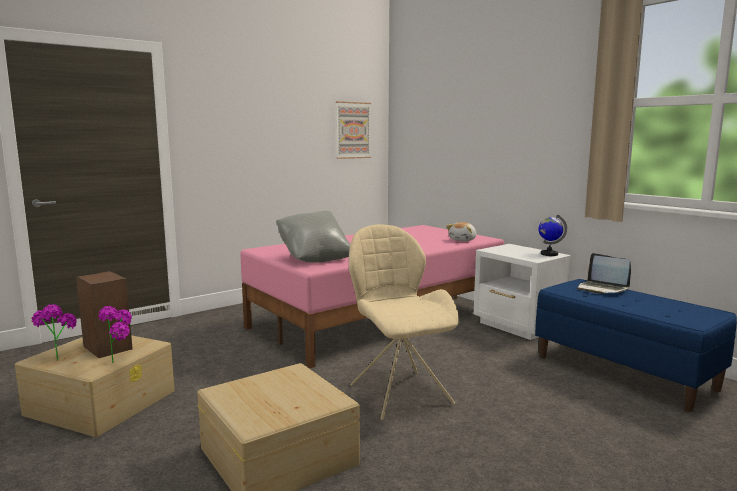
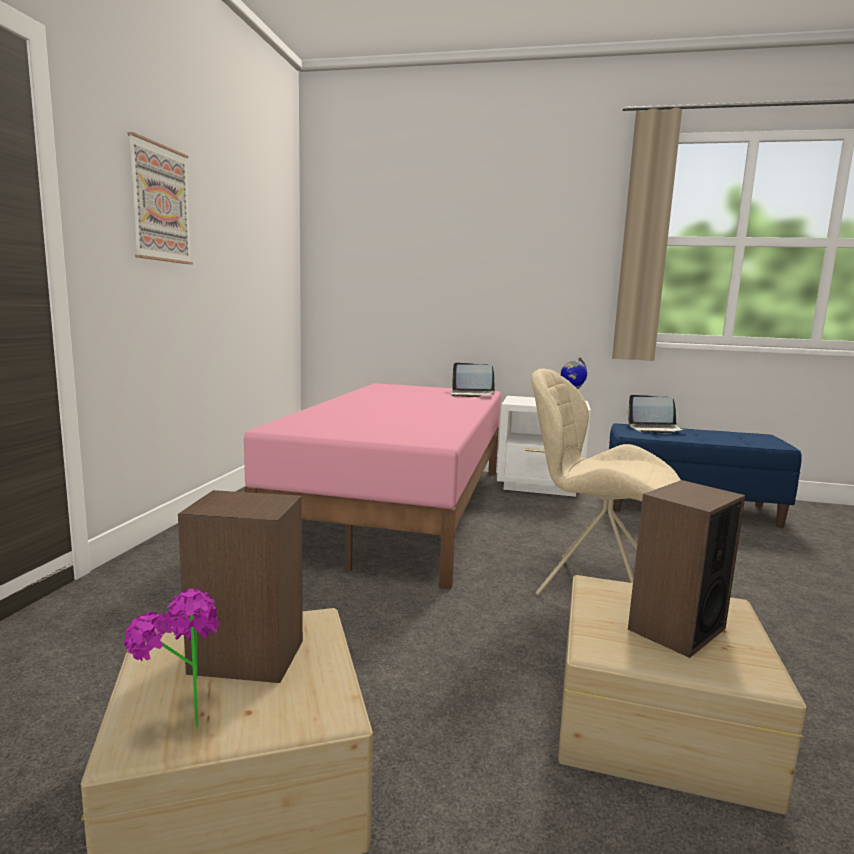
camera: 40 degrees left, 0 degrees up
potted plant [98,306,132,363] -> none
grey pillow [276,211,350,262] -> none
picture [336,101,371,159] -> picture moved to [127,132,193,264]
plush toy [447,222,476,241] -> laptop [450,362,495,397]
none -> speaker [628,480,745,658]

